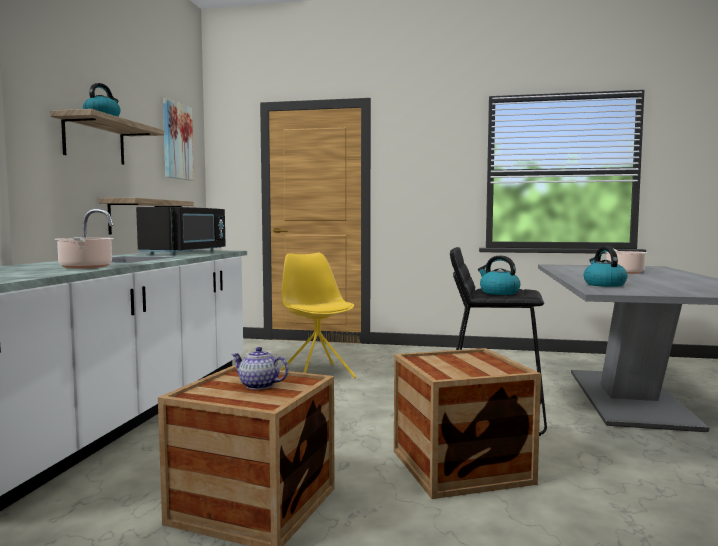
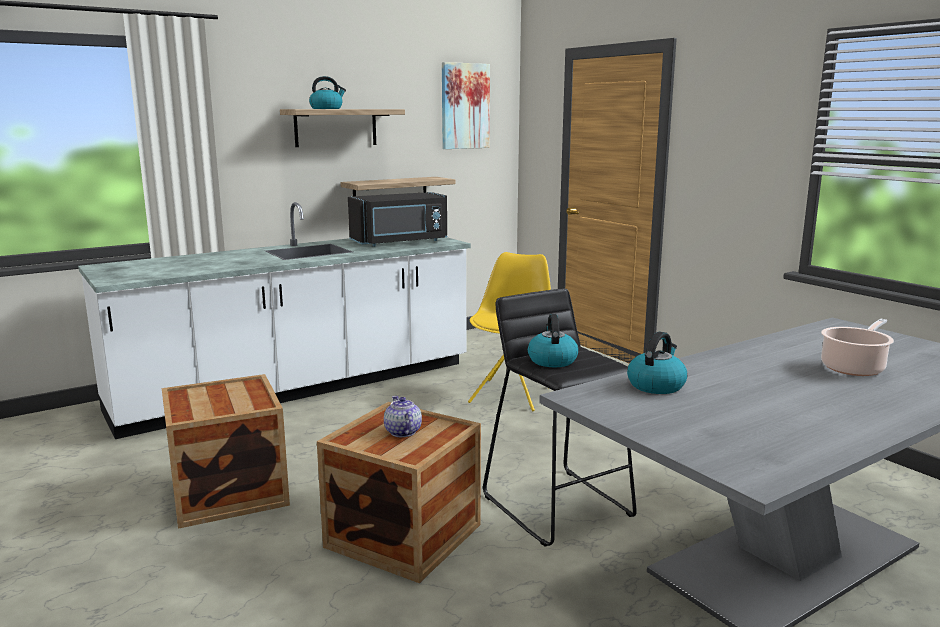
camera: 45 degrees right, 10 degrees up
cooking pot [54,237,114,269] -> none
teapot [231,347,289,390] -> teapot moved to [384,396,422,437]

